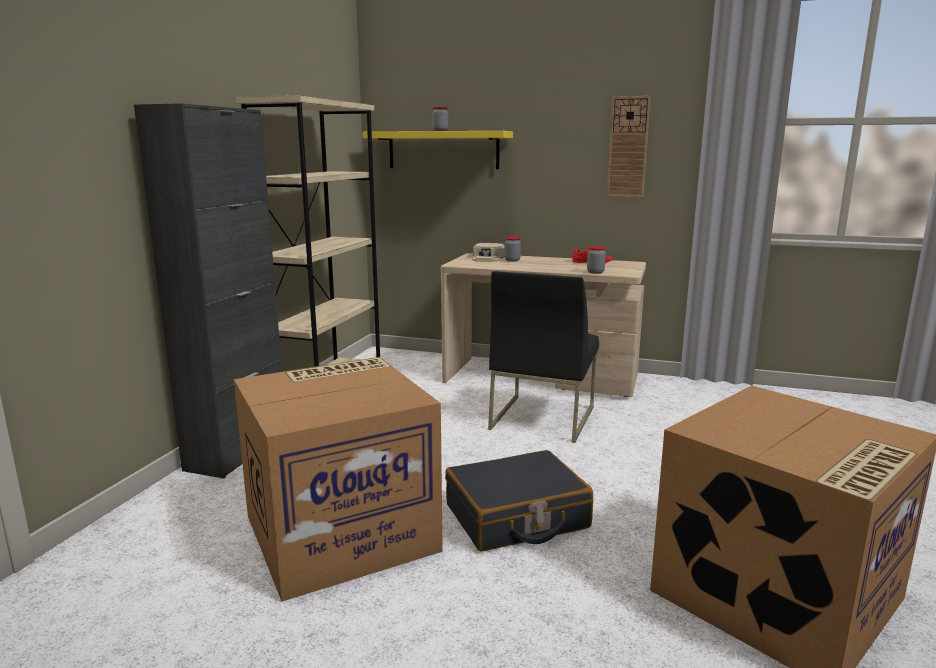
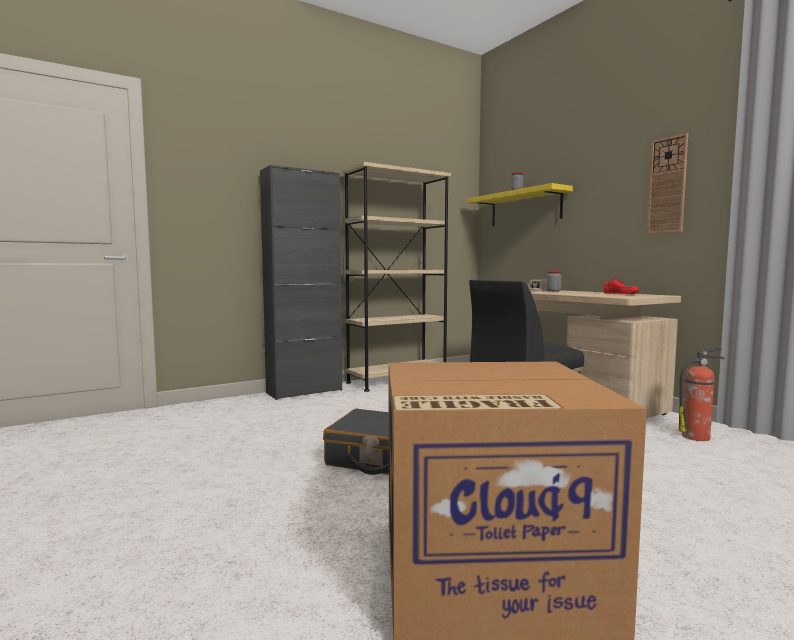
camera: 40 degrees right, 10 degrees down
cardboard box [234,357,443,601] -> none
jar [587,246,606,274] -> none
none -> fire extinguisher [679,348,725,441]

